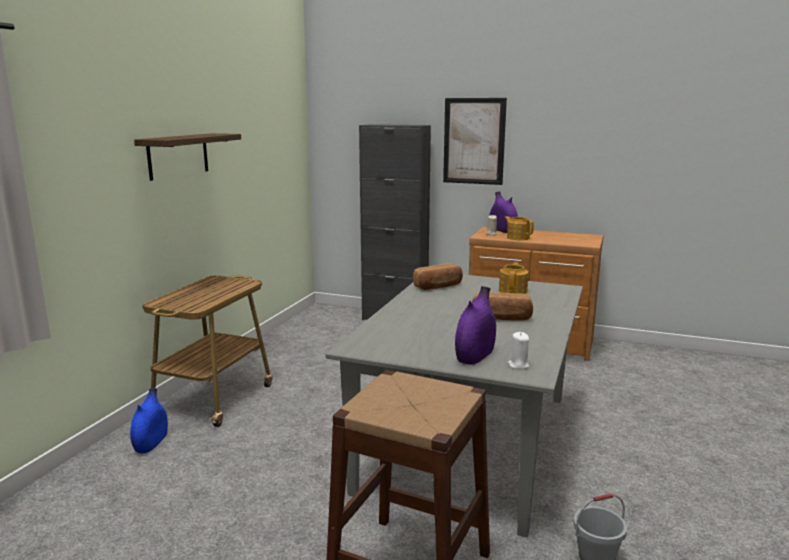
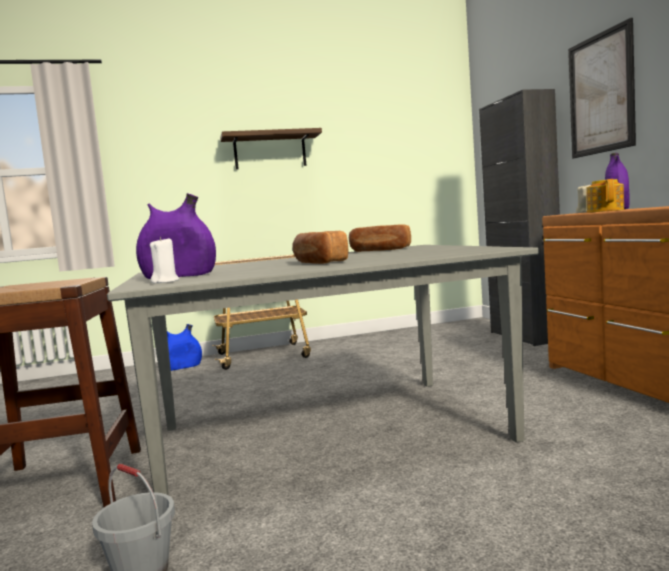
camera: 55 degrees right, 10 degrees down
teapot [499,262,528,294] -> none

